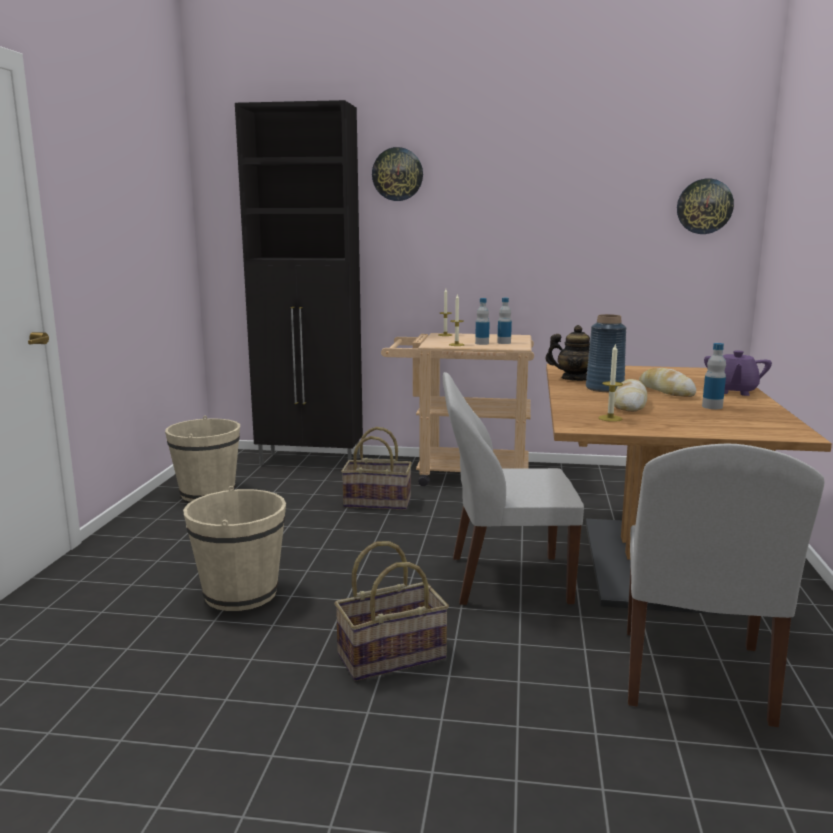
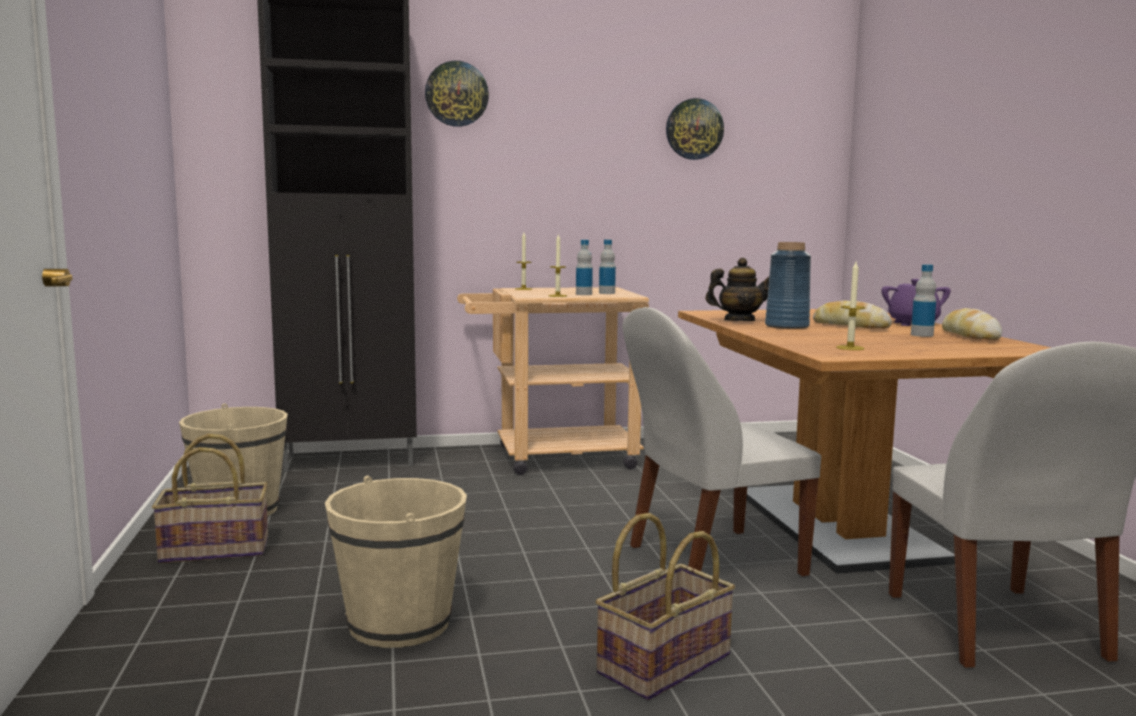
camera: 20 degrees left, 5 degrees down
basket [341,427,412,510] -> basket moved to [152,434,268,563]
bread [614,379,647,412] -> bread moved to [942,308,1002,340]
wall clock [677,179,734,234] -> wall clock moved to [666,98,724,160]

